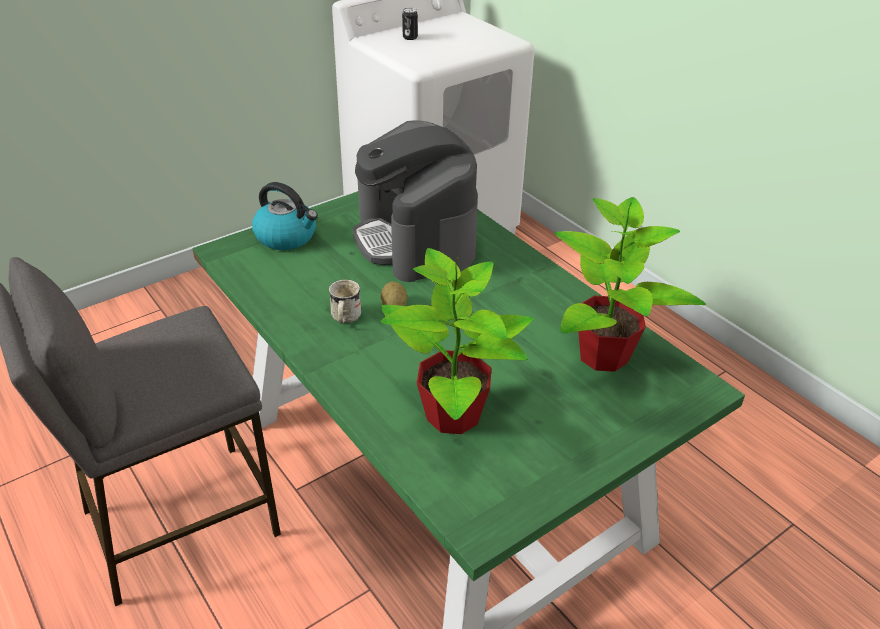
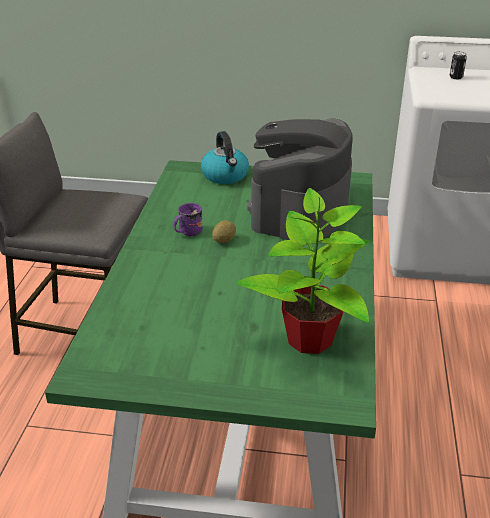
camera: 45 degrees right, 5 degrees down
white mug [329,279,361,324] -> purple mug [173,203,203,237]
potted plant [381,248,534,434] -> none

